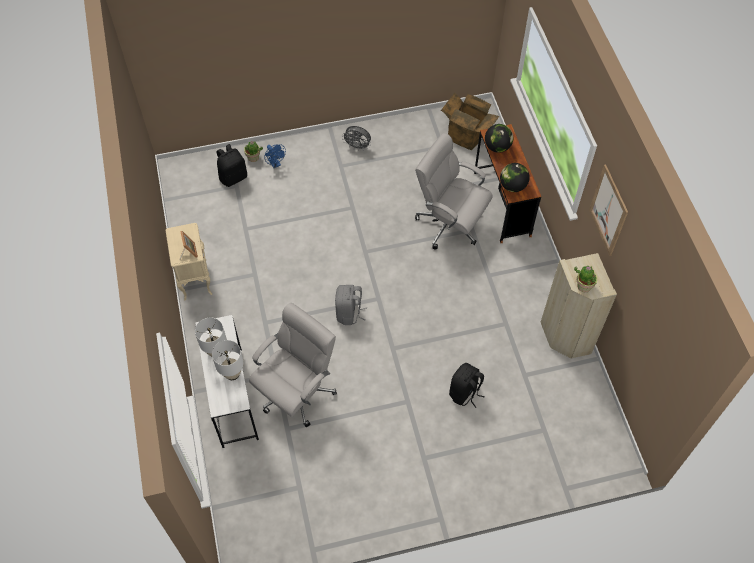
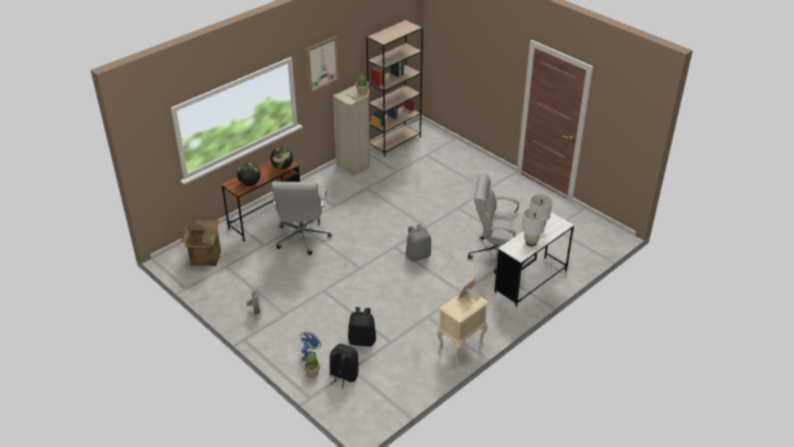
camera: 120 degrees left, 20 degrees down
black backpack [449,363,485,408] -> black backpack moved to [348,307,376,347]
none -> beige bookcase [366,20,423,157]

